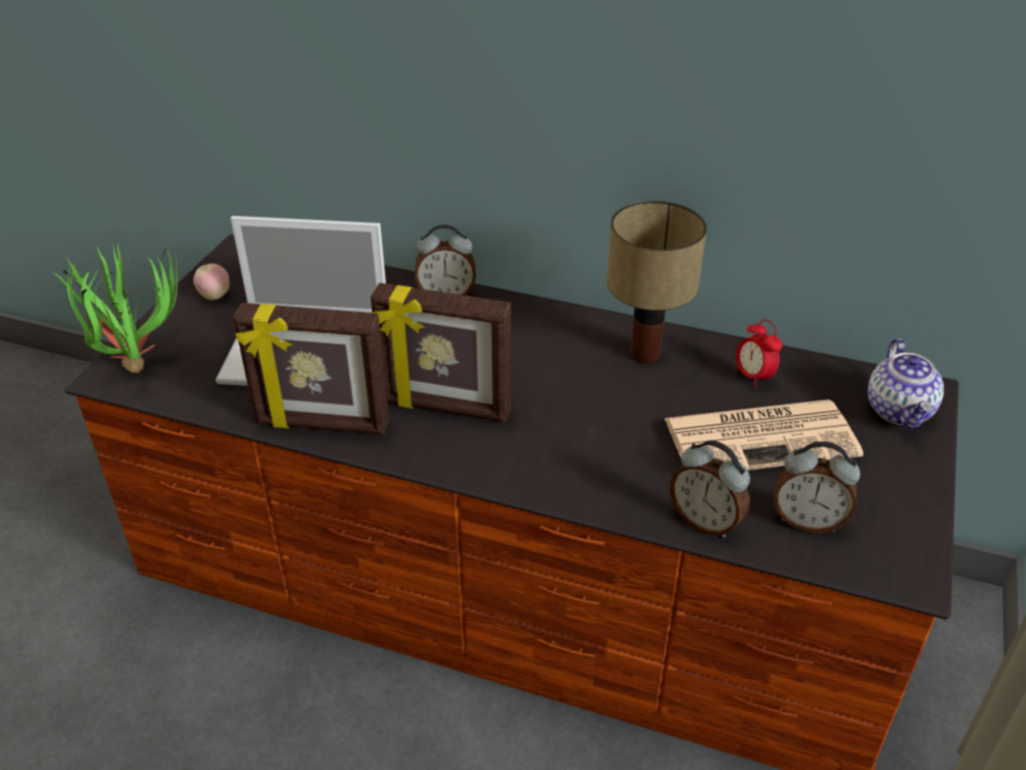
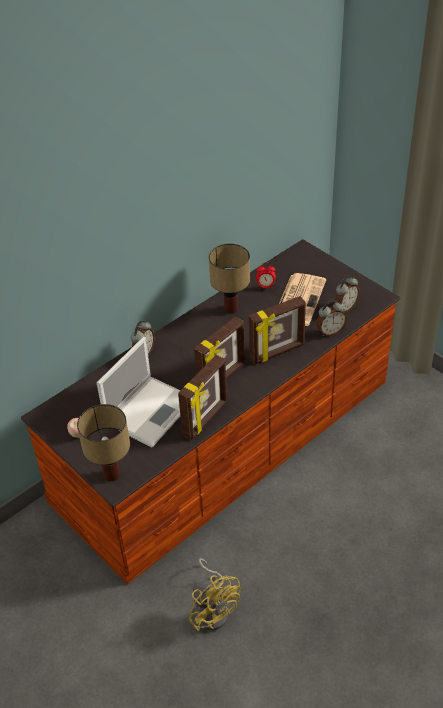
camera: 60 degrees left, 5 degrees up
potted plant [51,243,178,373] -> table lamp [77,404,130,481]
teapot [867,339,944,429] -> none
none -> yellow fan [189,558,241,631]
none -> picture frame [249,296,306,364]

